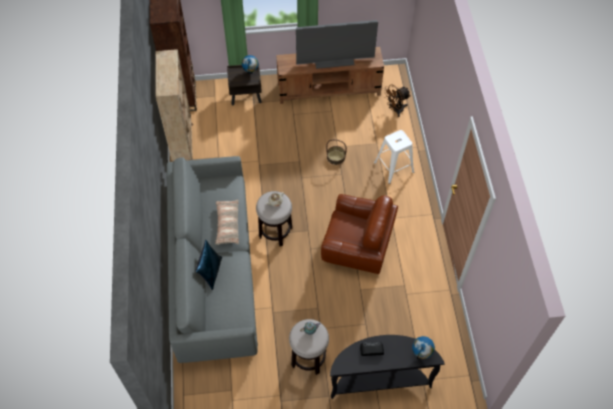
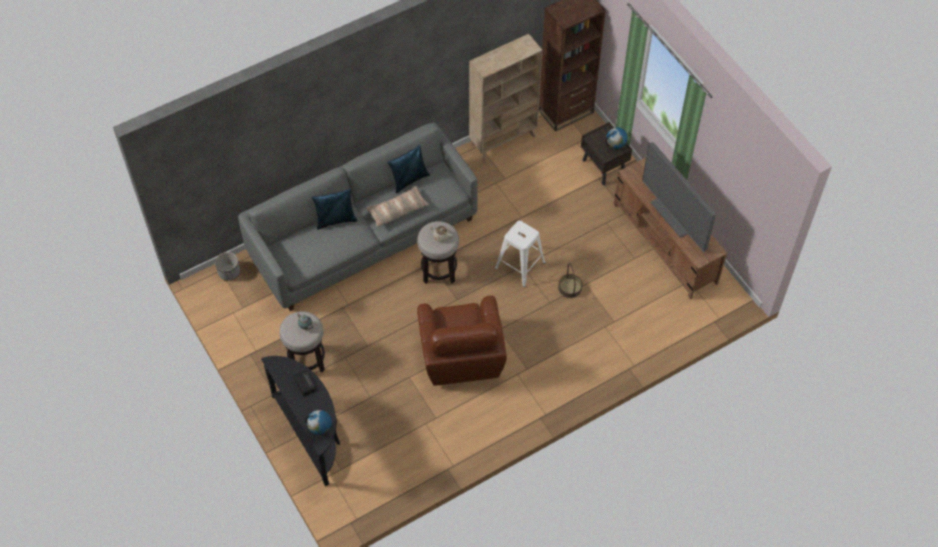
camera: 65 degrees right, 0 degrees up
white stool [374,130,414,184] -> white stool moved to [495,221,546,287]
brown fan [383,84,411,117] -> none
none -> planter [215,252,240,281]
none -> blue pillow [387,145,430,194]

